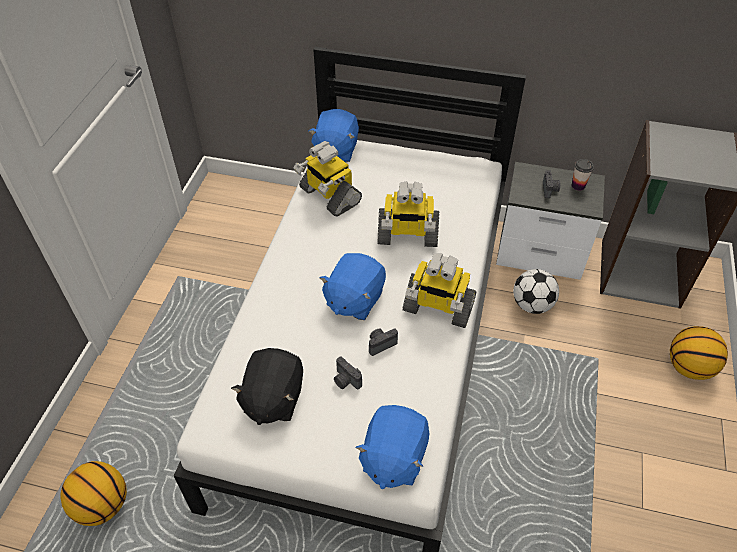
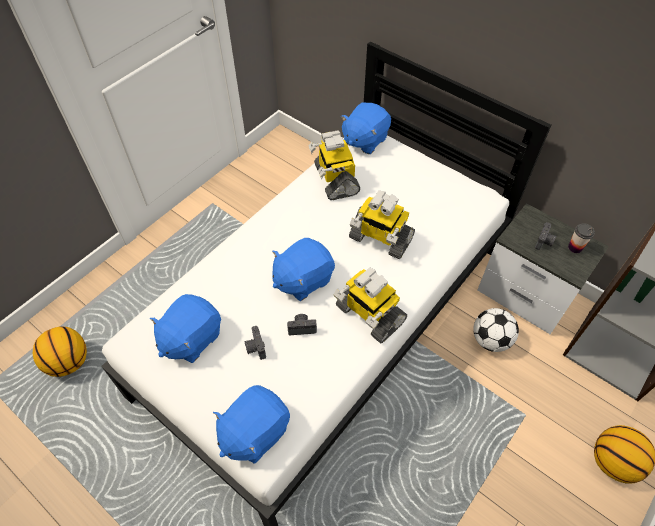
camera: 25 degrees right, 5 degrees up
black plush toy [231,348,303,425] -> blue plush toy [150,294,221,363]

